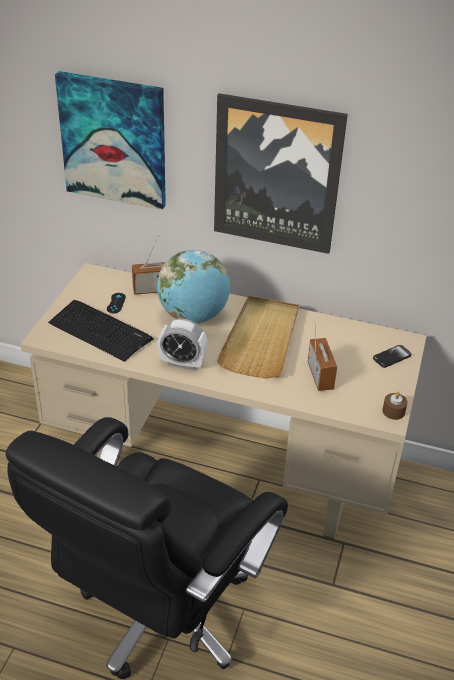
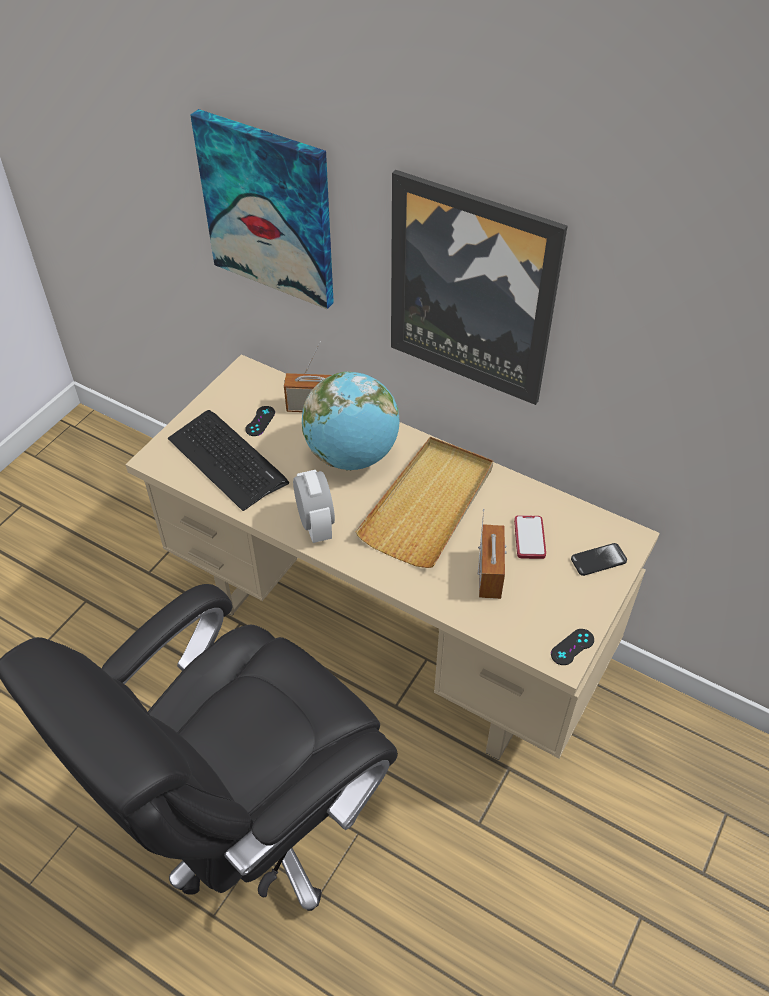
camera: 15 degrees right, 10 degrees up
alarm clock [158,319,207,370] -> alarm clock turned 135 degrees counterclockwise [293,470,335,543]
brown candle [382,391,408,420] -> black game controller [551,629,594,665]
none -> phone [514,515,546,559]

